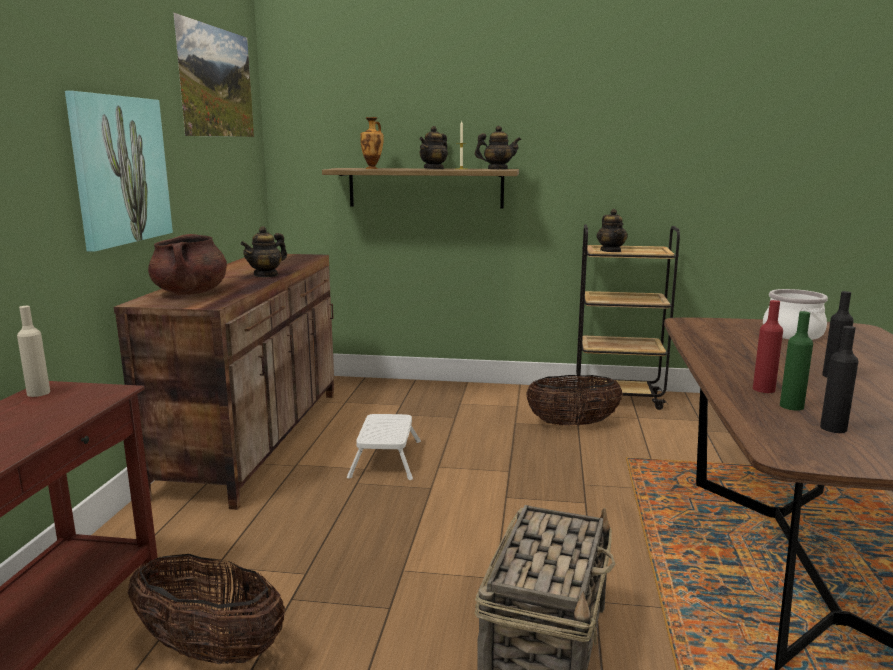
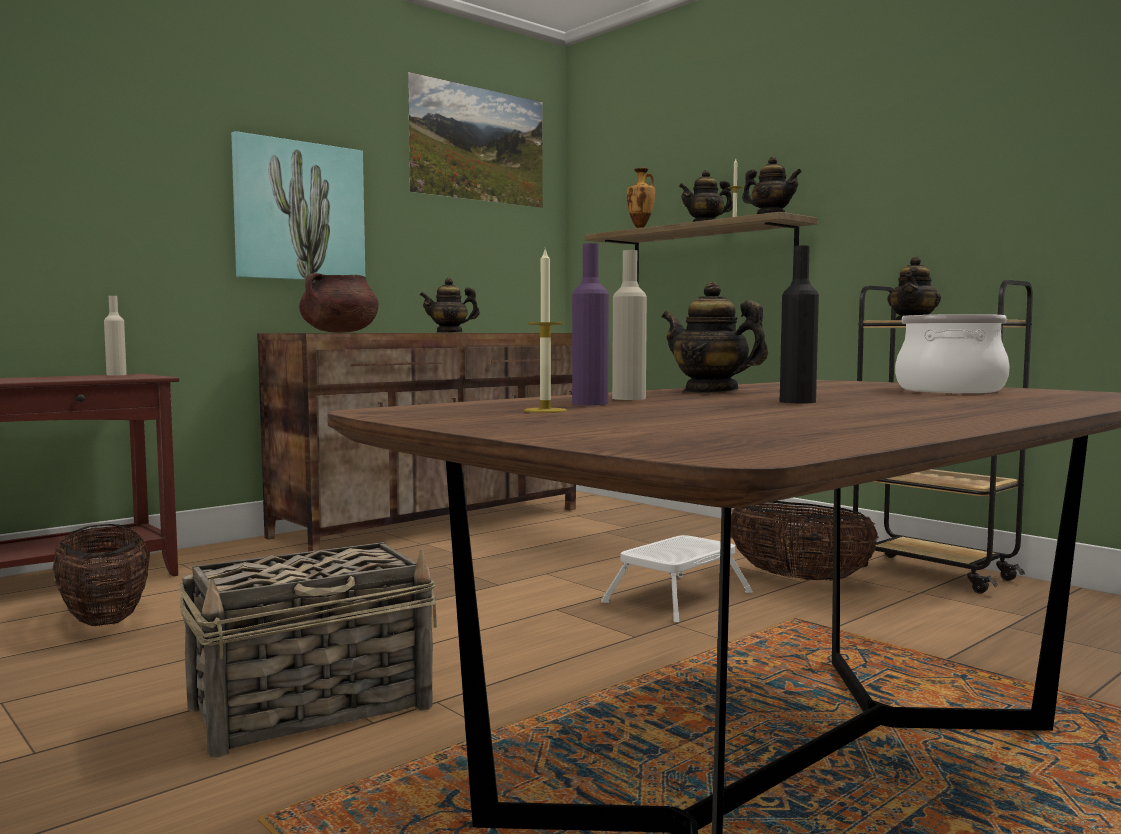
camera: 40 degrees right, 10 degrees down
white step ladder [347,414,421,480] -> white step ladder moved to [601,535,753,622]
red bottle [753,300,783,393] -> beige bottle [612,250,647,400]
green bottle [780,311,813,411] -> purple bottle [572,243,609,405]
black bottle [820,326,858,433] -> candle [524,249,567,413]
none -> teapot [662,282,768,393]

